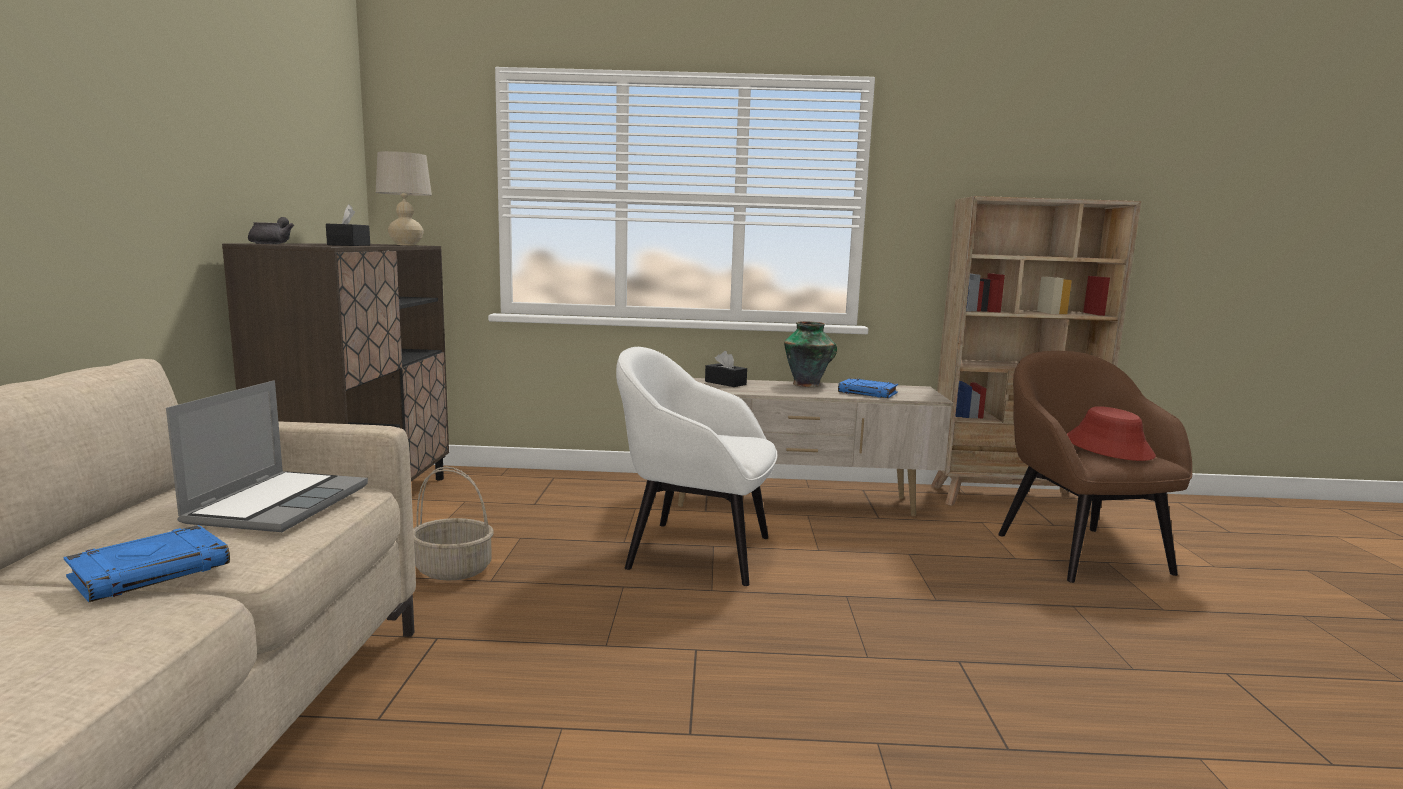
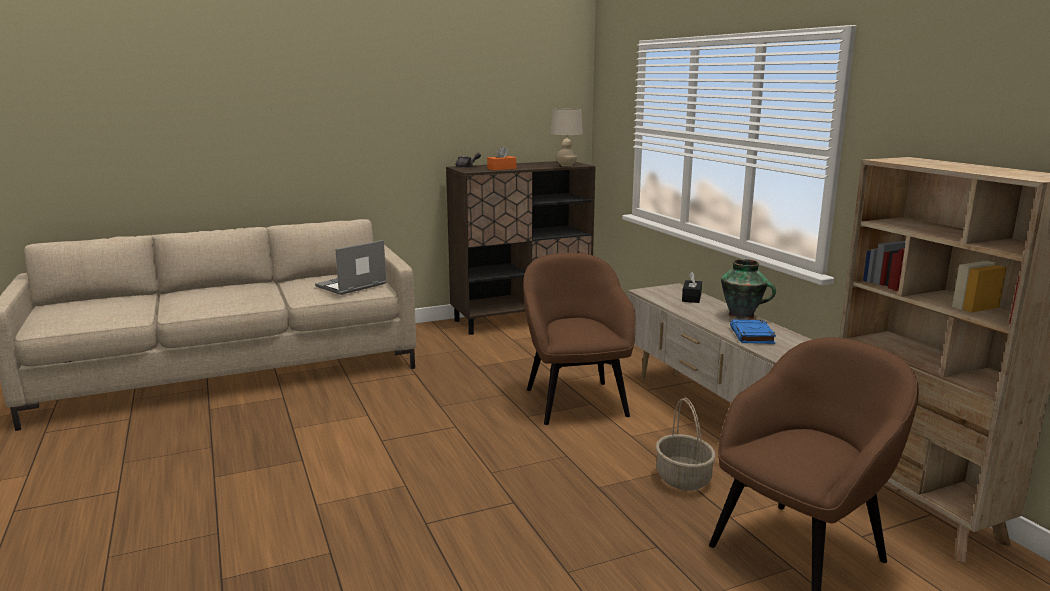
camera: 65 degrees right, 5 degrees up
blue book [63,525,230,602] -> none
laptop [166,380,368,532] -> laptop turned 150 degrees clockwise [315,240,387,295]
black tissue box [326,204,370,246] -> orange tissue box [487,146,516,170]
basket [413,467,494,581] -> basket moved to [656,397,716,490]
white armchair [616,347,777,586] -> brown armchair [523,253,635,425]
red hat [1067,406,1156,461] -> none

